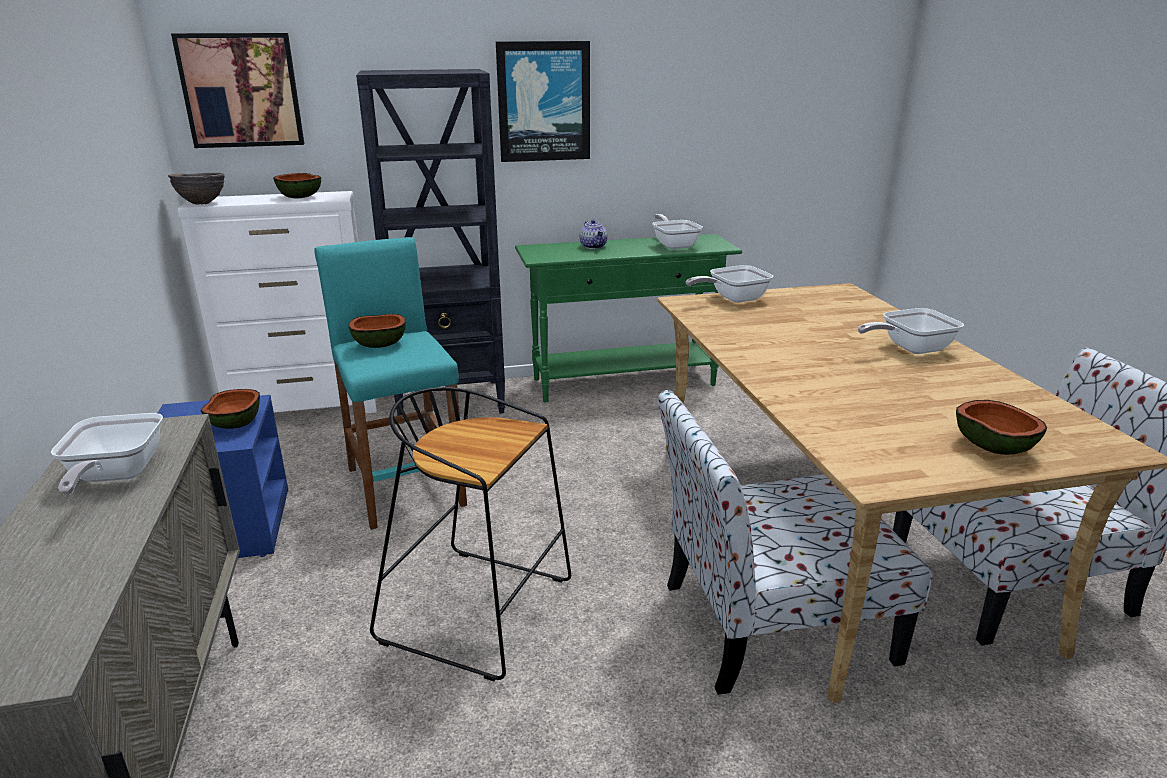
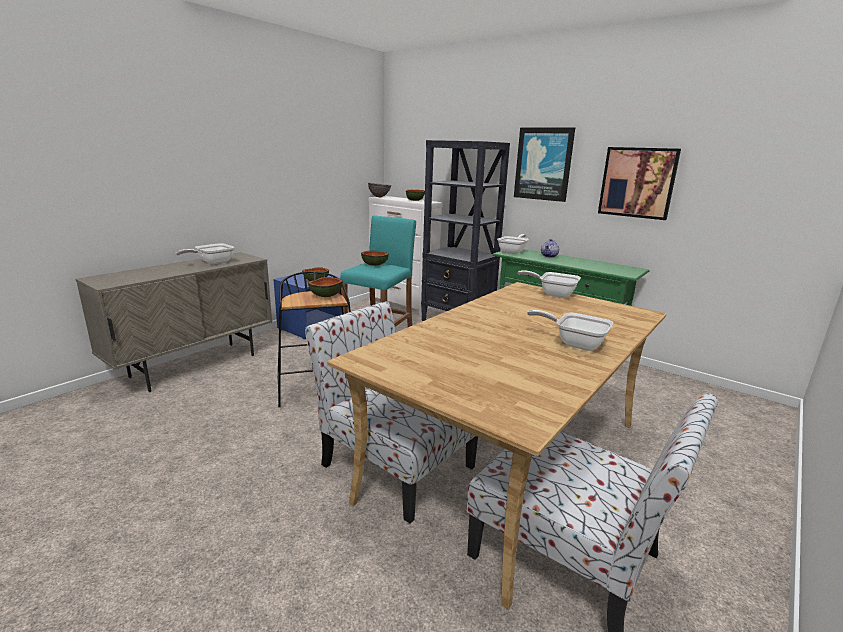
camera: 50 degrees right, 5 degrees down
picture [171,33,304,148] -> picture moved to [598,147,681,220]
frying pan [652,214,703,249] -> frying pan moved to [497,234,529,254]
bowl [956,400,1047,455] -> bowl moved to [308,277,343,297]

